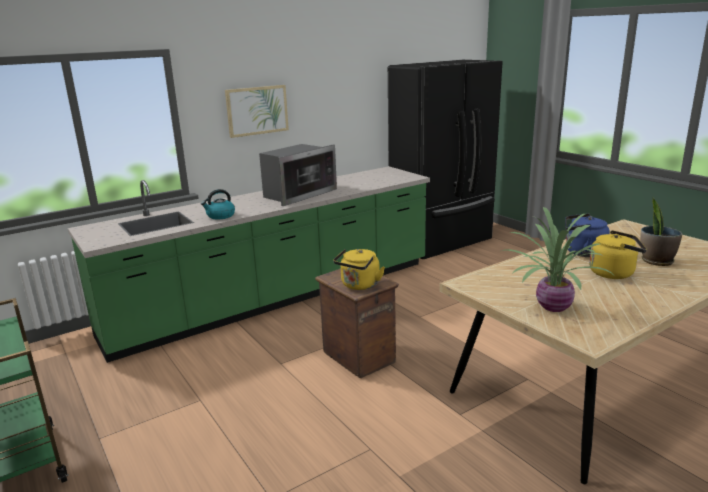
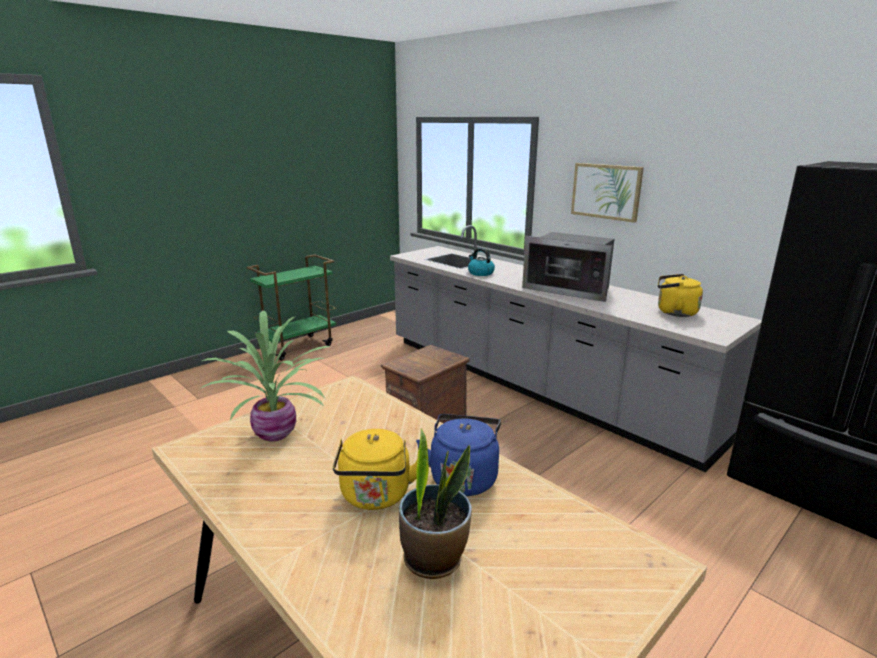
camera: 80 degrees right, 0 degrees up
green counter [68,166,430,363] -> grey counter [390,225,762,472]
yellow kettle [333,249,385,290] -> yellow kettle moved to [658,274,703,317]

